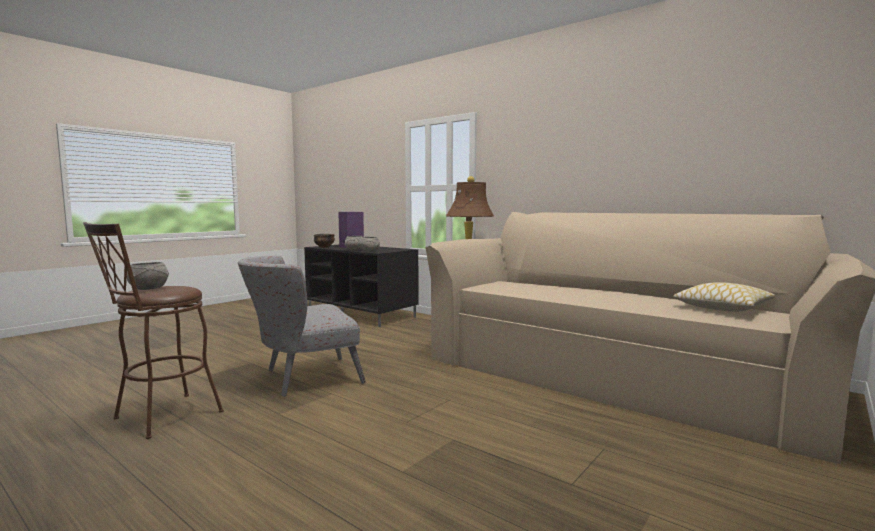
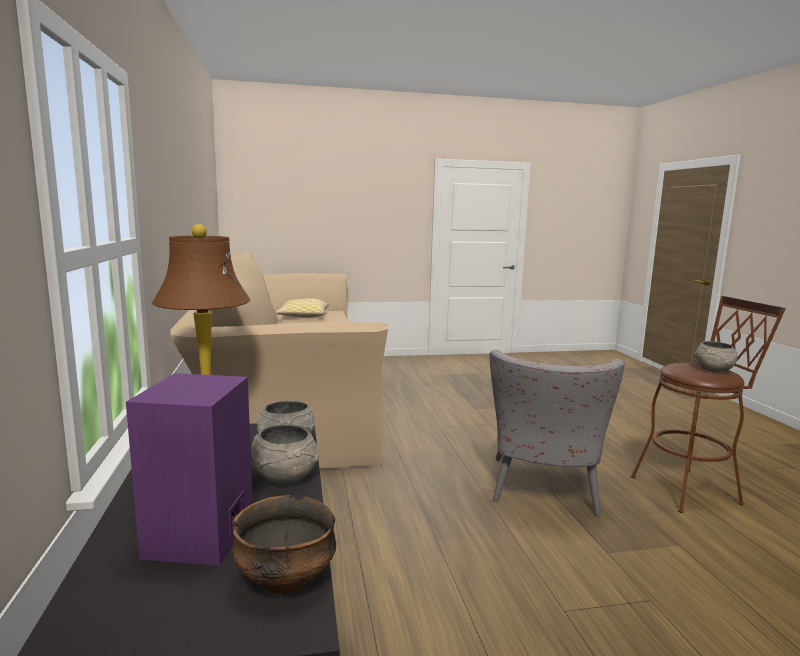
camera: 140 degrees left, 5 degrees up
grey armchair [238,256,366,397] -> grey armchair turned 90 degrees clockwise [490,350,625,516]

